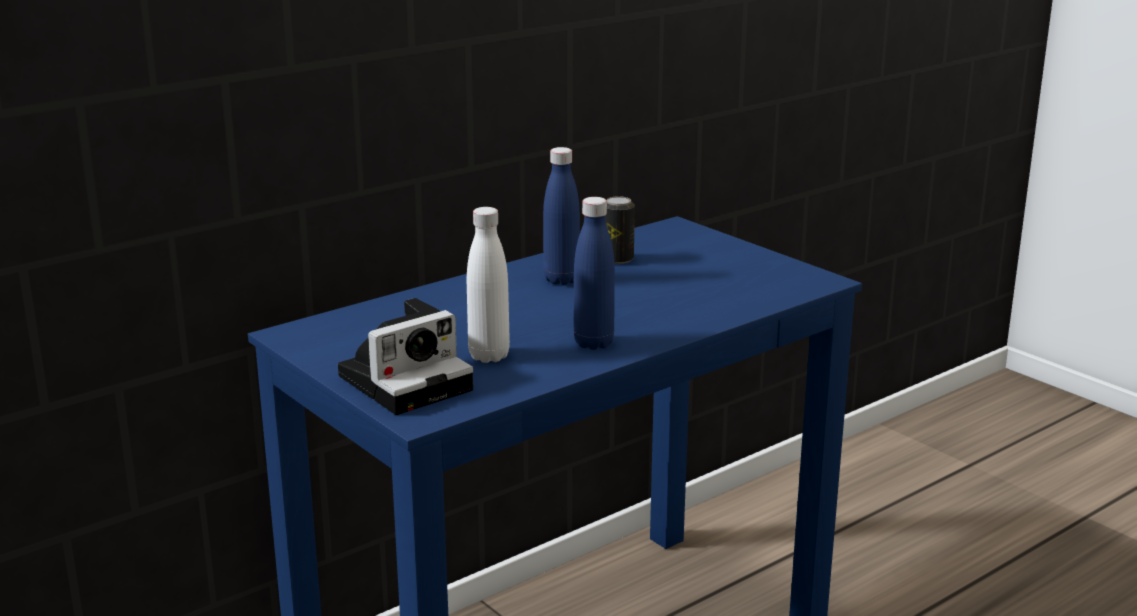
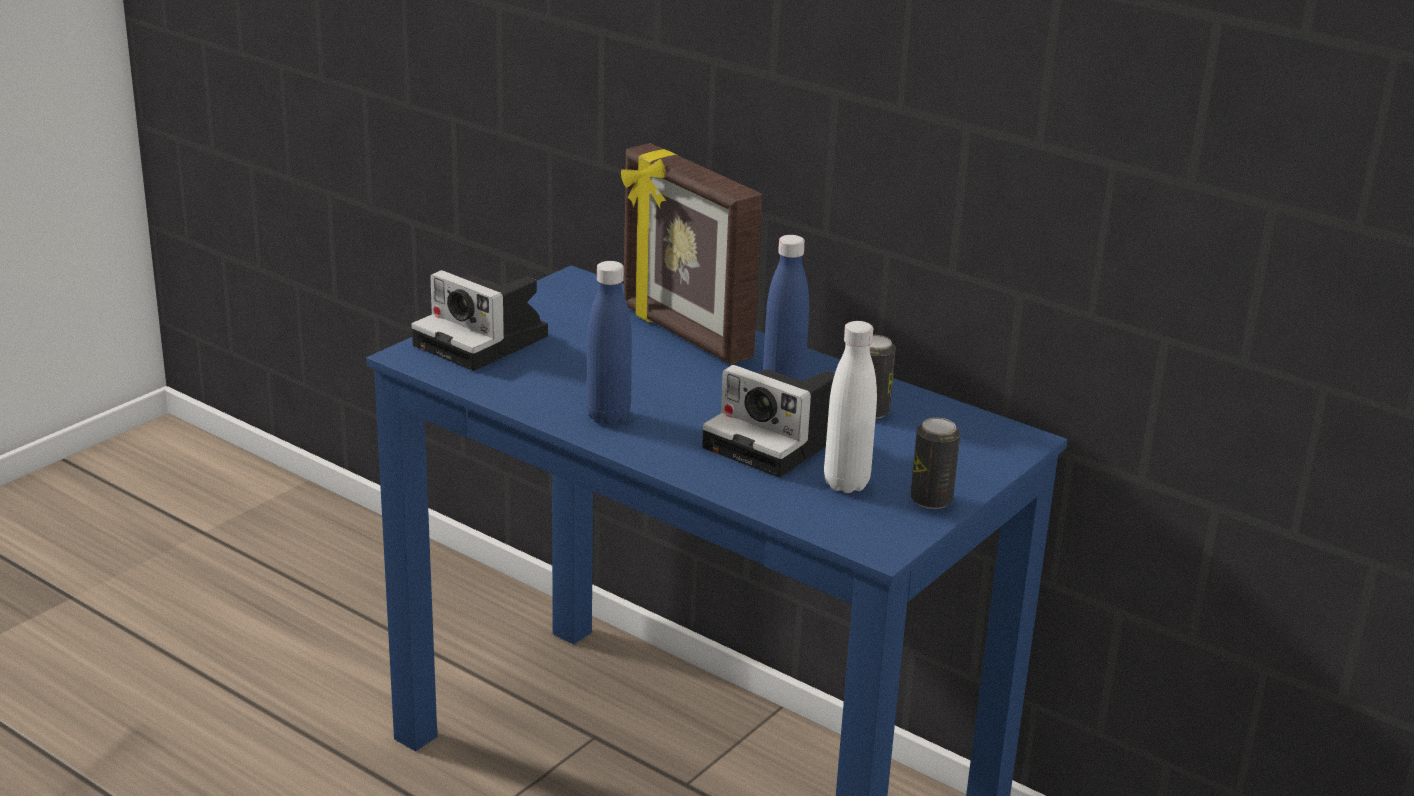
camera: 75 degrees right, 5 degrees up
white bottle [467,207,510,363] -> white bottle moved to [824,321,877,493]
none -> picture frame [621,143,762,364]
none -> camera [702,365,835,477]
none -> can [910,418,960,509]

